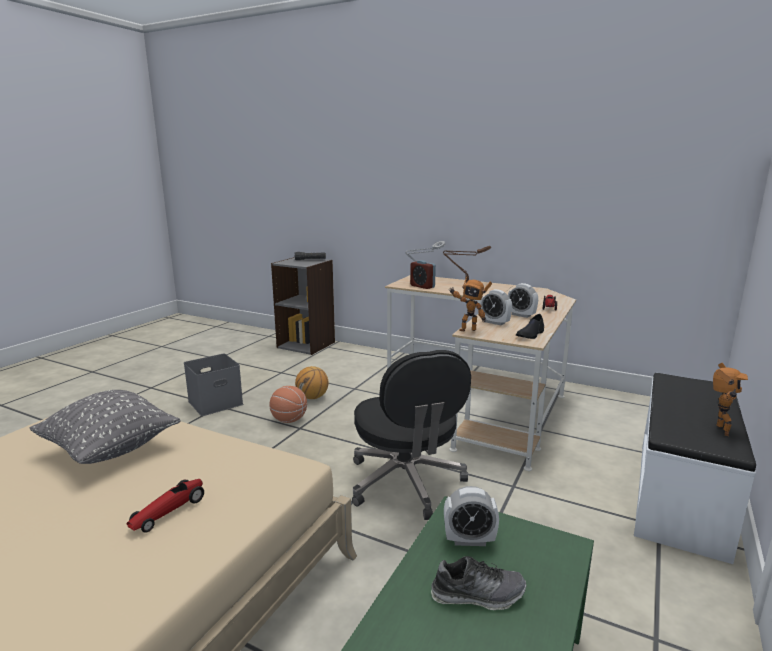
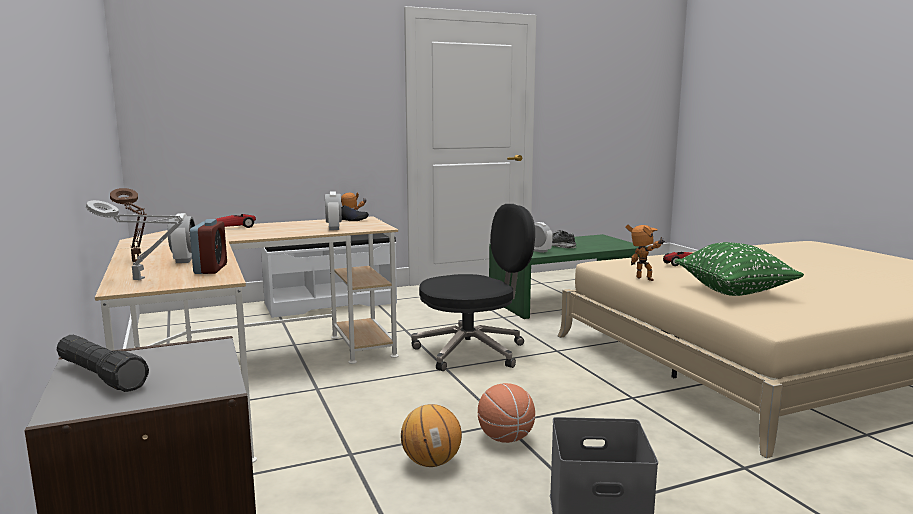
camera: 140 degrees left, 5 degrees down
grey pillow [30,390,181,464] -> green pillow [675,242,804,296]
black office chair [352,350,471,520] -> black office chair turned 45 degrees clockwise [411,204,535,371]
toy robot [449,276,492,331] -> toy robot moved to [625,225,665,281]
alarm clock [508,283,538,318] -> alarm clock moved to [168,213,195,263]

